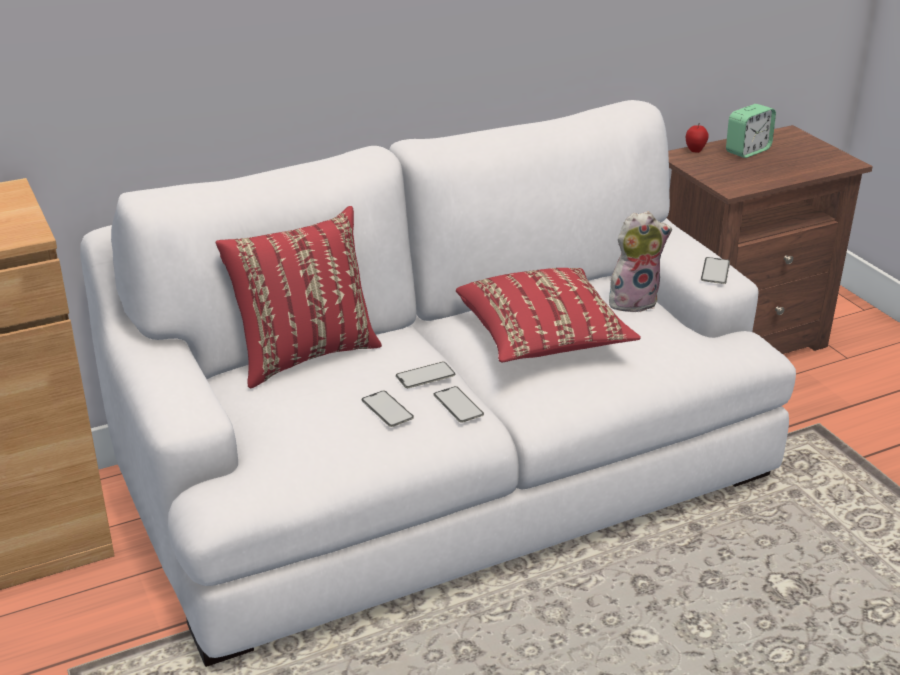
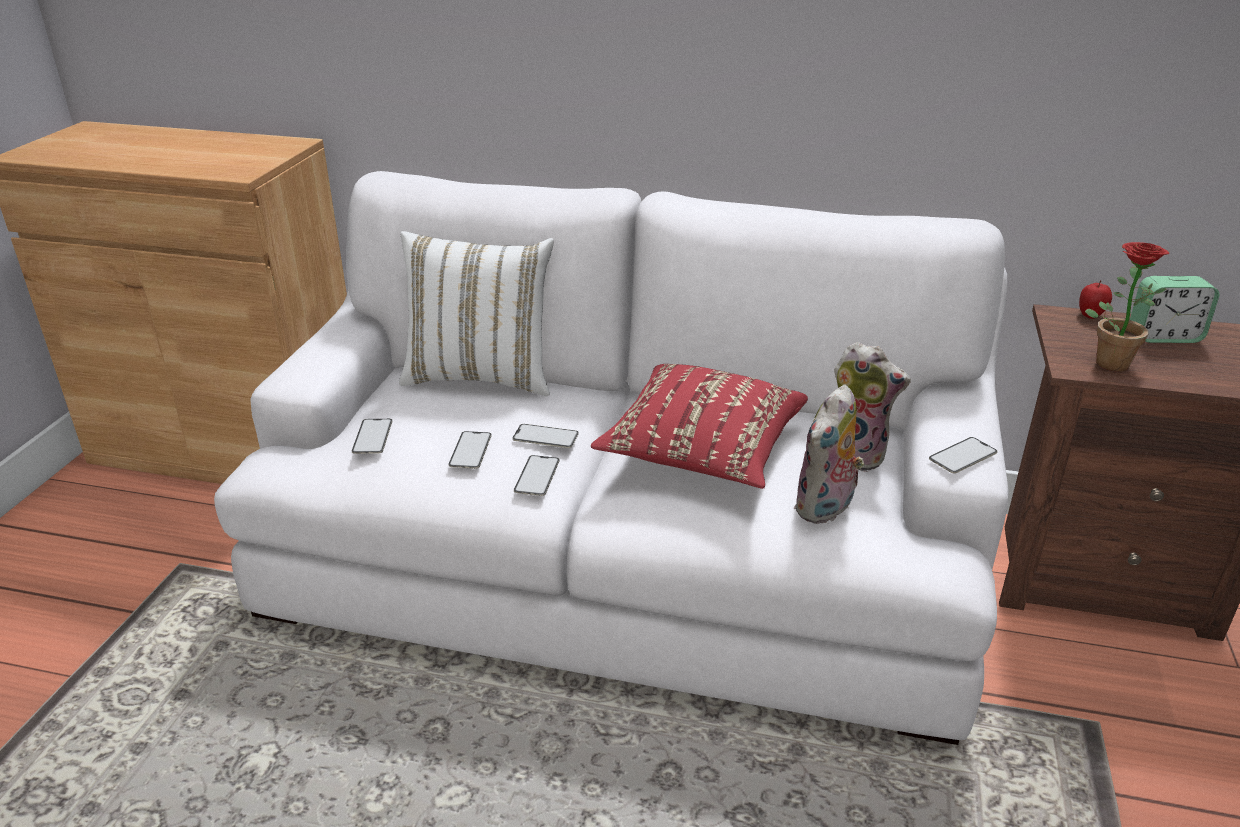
camera: 40 degrees right, 0 degrees up
red pillow [215,206,382,388] -> white pillow [399,231,554,396]
none -> phone [352,419,392,454]
none -> plush toy [794,385,864,524]
none -> potted plant [1085,242,1169,371]

